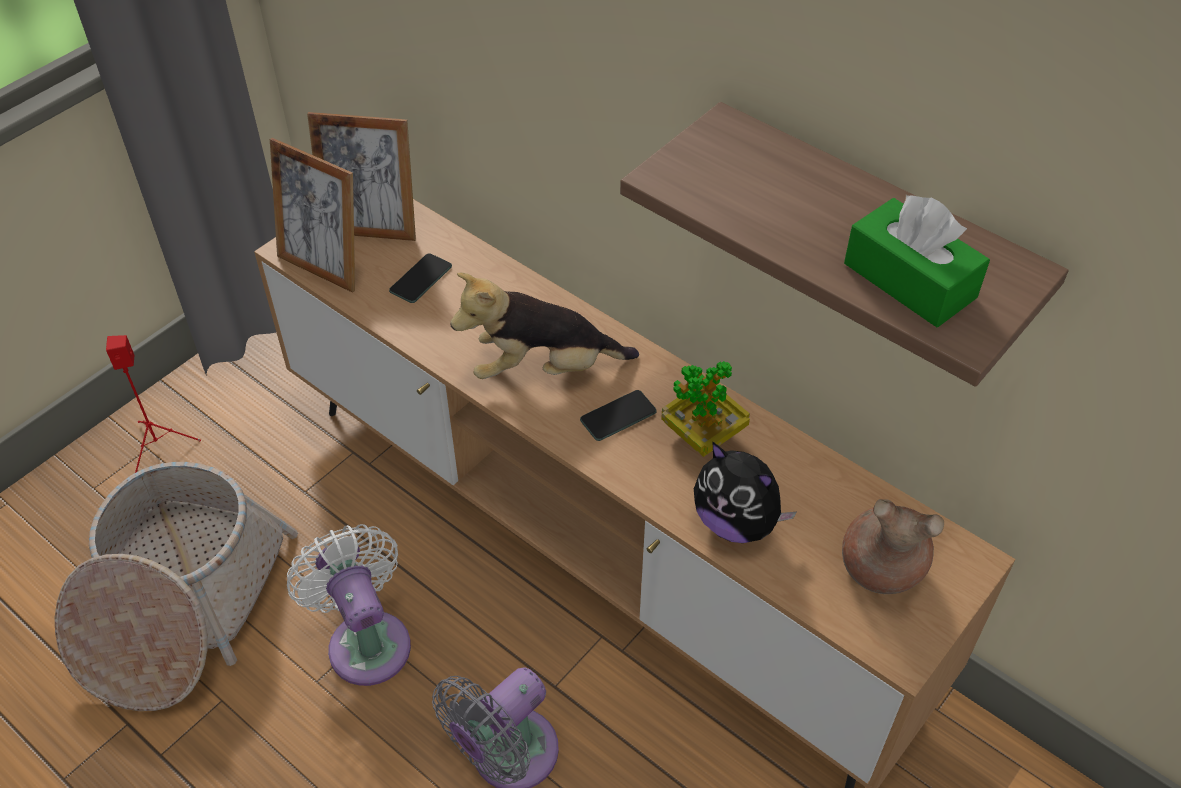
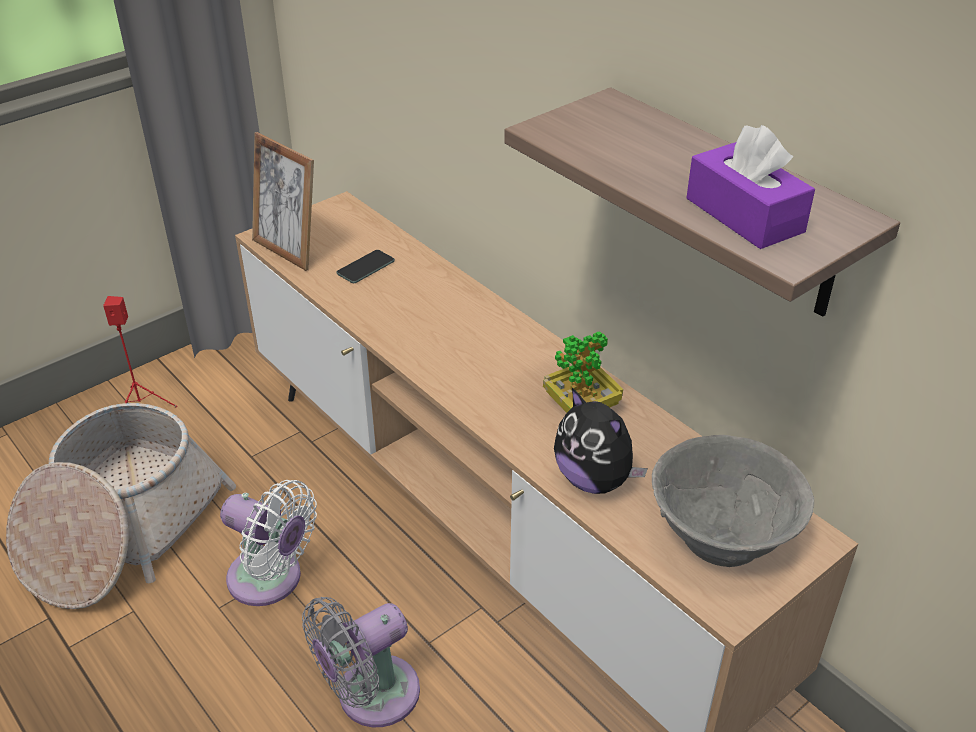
camera: 10 degrees right, 10 degrees down
white fan [287,524,411,686] -> white fan turned 135 degrees clockwise [220,480,317,606]
picture frame [307,112,416,241] -> none
plush toy [450,272,639,379] -> none
phone [580,390,657,441] -> none
brown vase [842,499,944,594] -> grey bowl [652,435,814,567]
green tissue box [844,195,990,327] -> purple tissue box [686,125,815,249]

